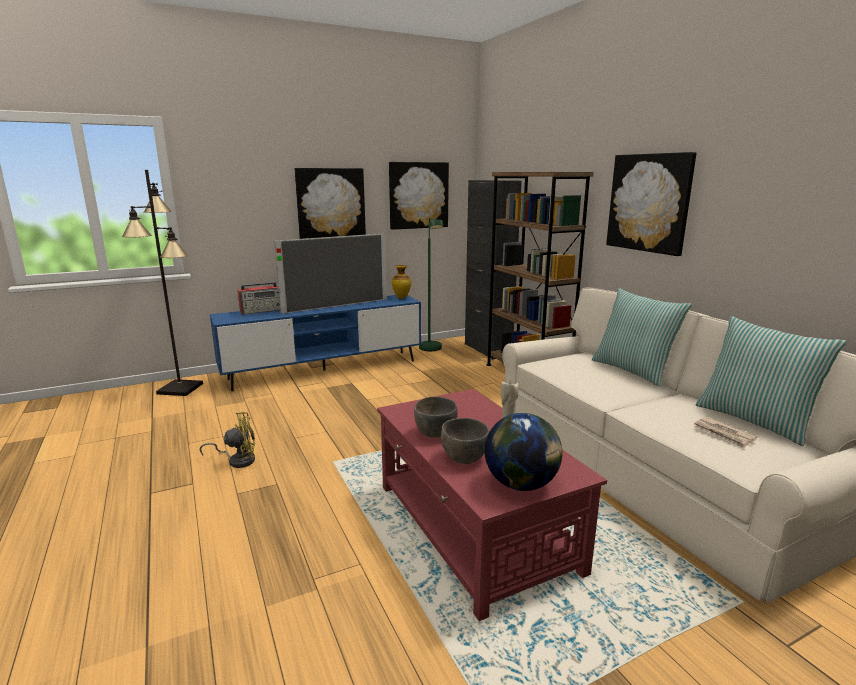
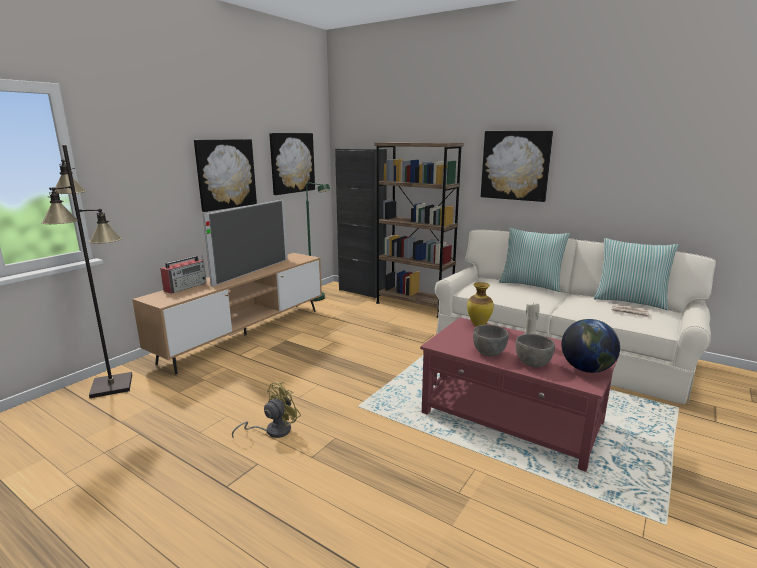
camera: 30 degrees left, 0 degrees up
blue tv stand [210,295,421,391] -> brown tv stand [132,253,322,374]
vase [392,265,411,299] -> vase moved to [467,282,494,326]

